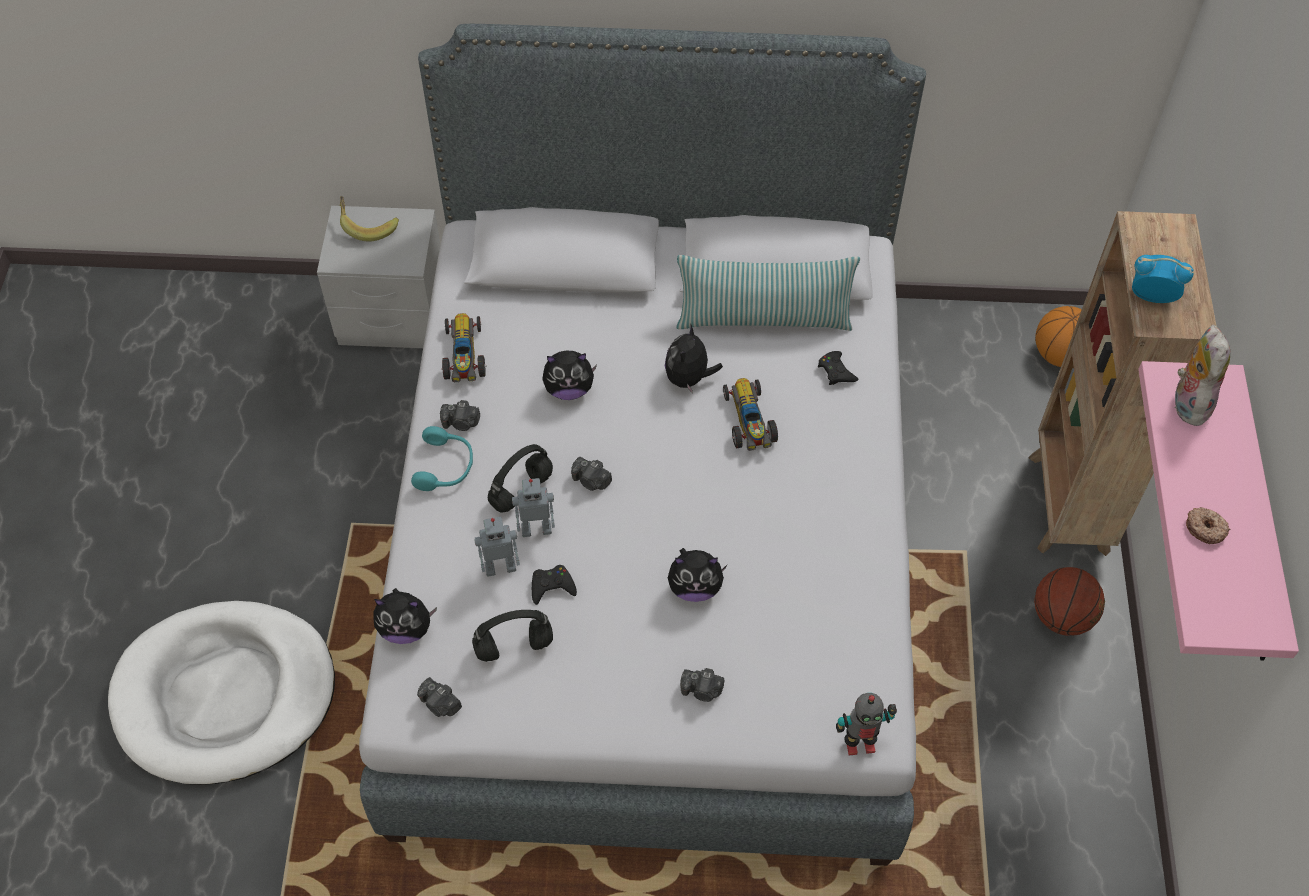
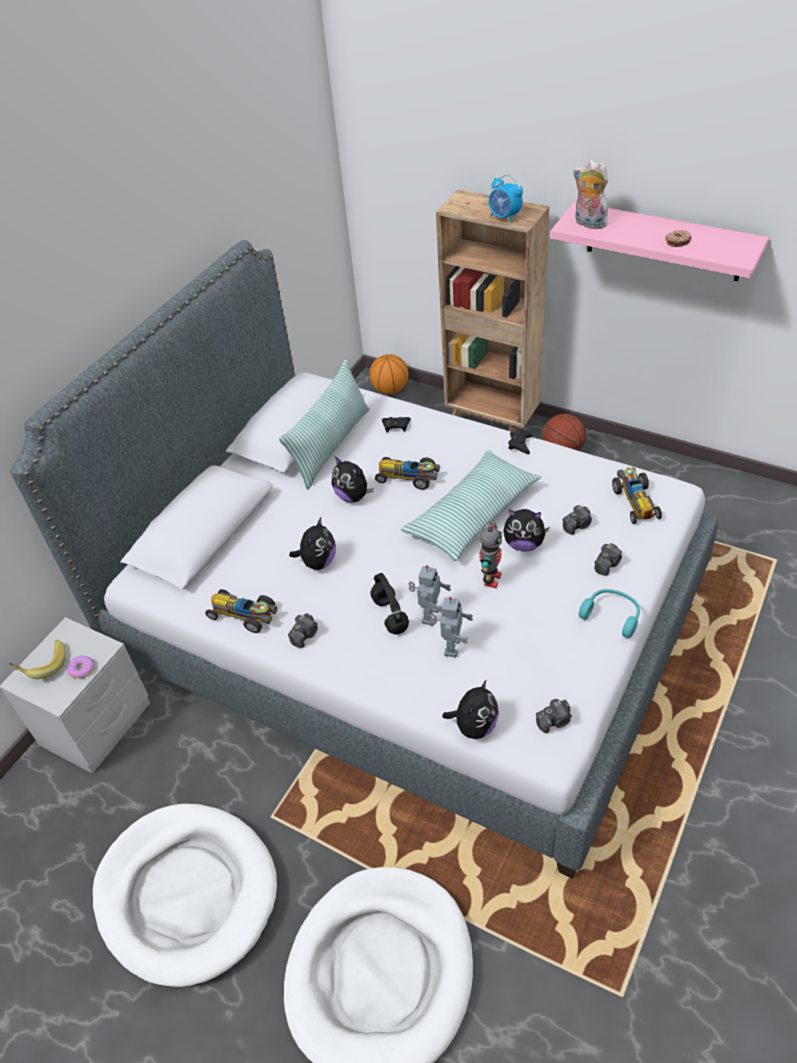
camera: 60 degrees left, 10 degrees down
turquoise headphones [411,426,473,491] -> turquoise headphones moved to [579,589,640,638]
black headphones [472,610,553,662] -> none
black game controller [532,565,577,605] -> black game controller moved to [508,430,533,454]
camera [571,457,612,491] -> camera moved to [563,505,592,535]
plush toy [668,548,727,602] -> plush toy turned 75 degrees clockwise [503,509,549,551]
toy robot [836,693,897,755] -> toy robot moved to [479,523,502,588]
alarm clock [1132,255,1194,303] -> alarm clock turned 90 degrees counterclockwise [489,175,523,223]
none -> donut [67,655,95,678]
none -> white dog bed [93,803,277,987]
none -> pillow [401,450,541,561]
none -> toy car [612,467,662,524]

